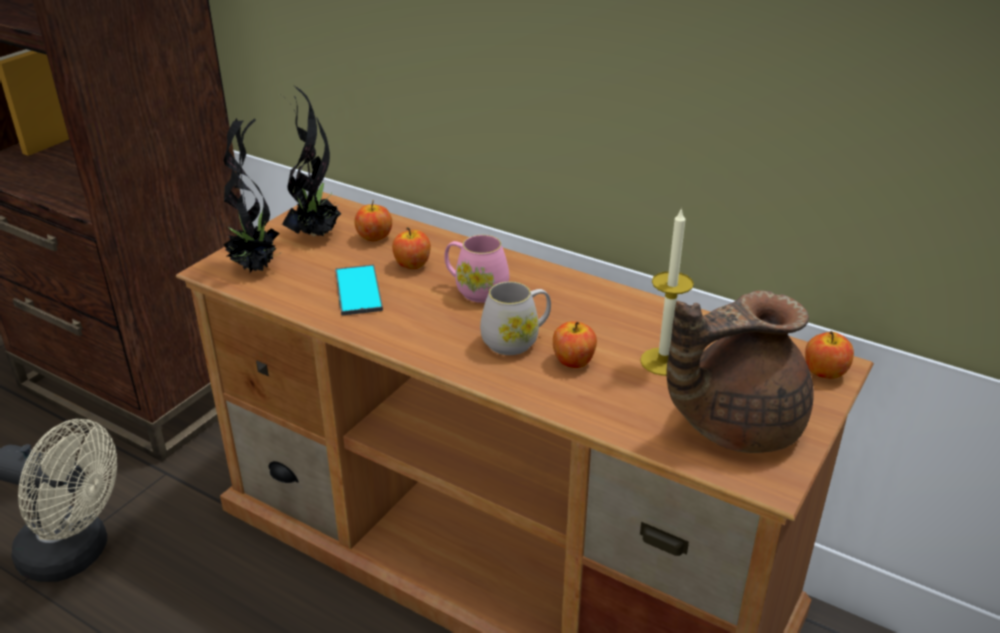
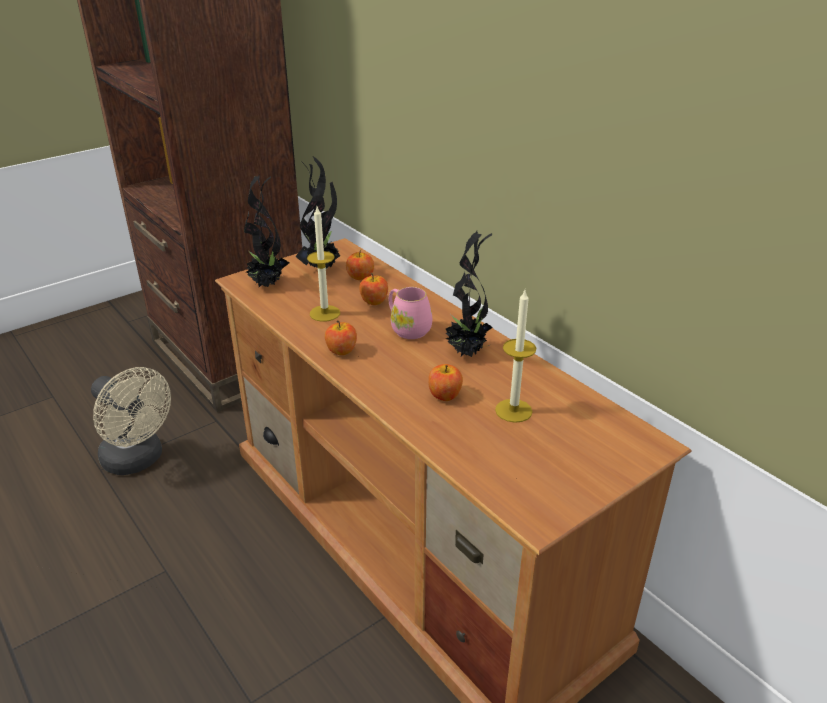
camera: 20 degrees right, 0 degrees up
phone [335,265,383,315] -> candle [307,207,340,322]
white mug [480,281,551,355] -> none
brown teapot [666,290,814,453] -> none
apple [805,331,854,379] -> apple moved to [325,320,357,355]
none -> potted plant [445,231,493,357]

